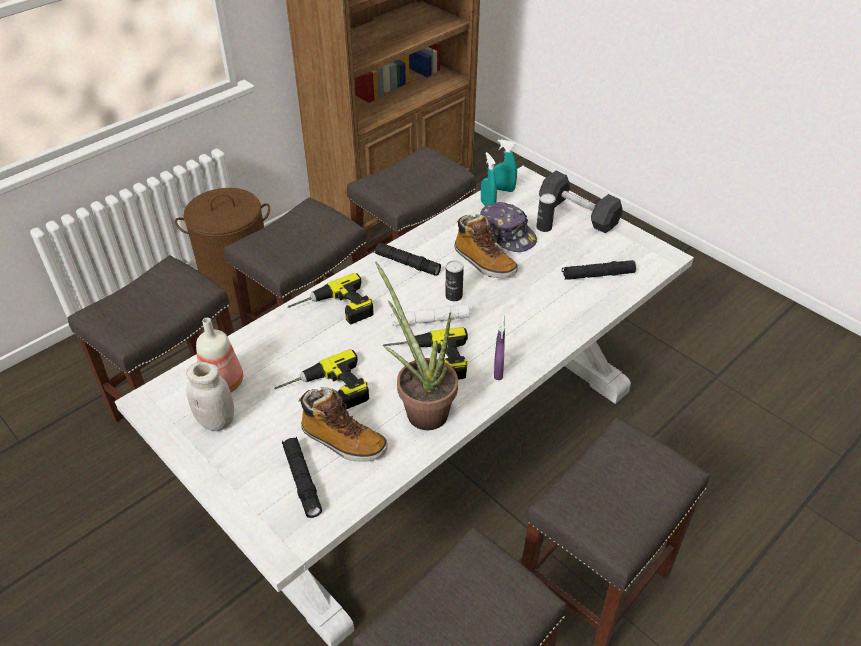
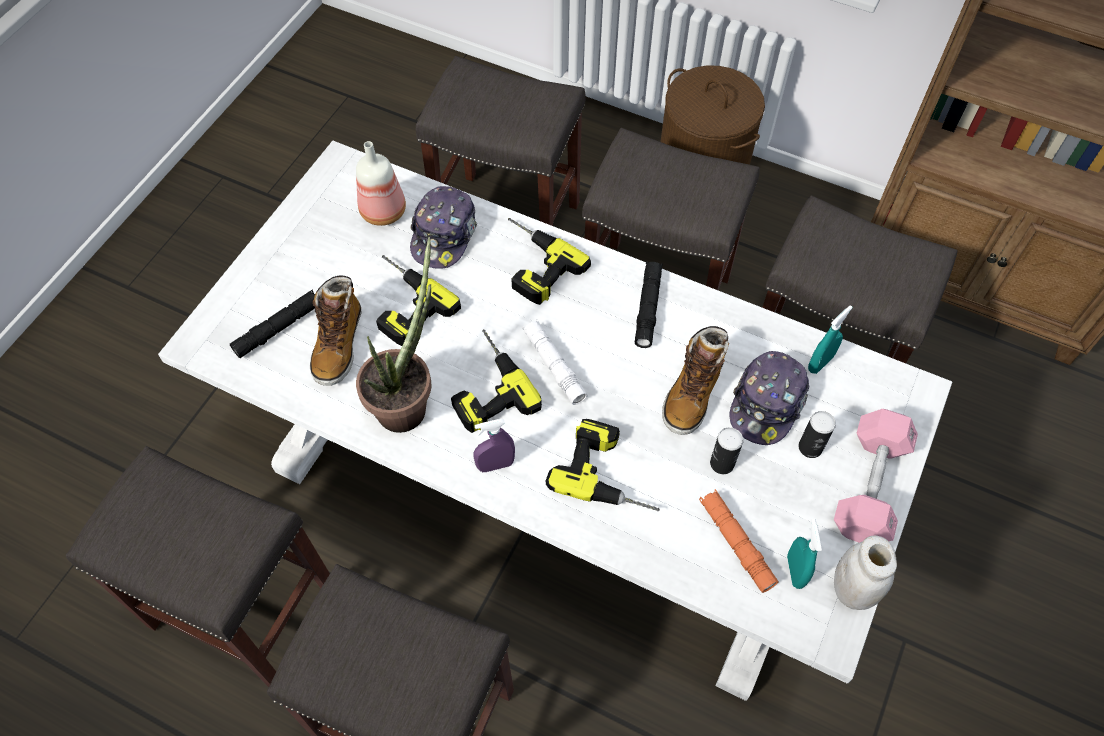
camera: 70 degrees right, 15 degrees up
white jar [186,362,234,431] -> white jar moved to [834,536,897,610]
can [445,260,464,301] -> can moved to [710,427,743,474]
turquoise spray bottle [494,139,517,192] -> turquoise spray bottle moved to [787,519,822,589]
black dumbbell [539,171,623,233] -> pink dumbbell [834,409,918,543]
black flashlight [562,260,636,280] -> orange flashlight [699,489,779,593]
none -> cap [410,186,477,269]
none -> power drill [546,419,660,511]

